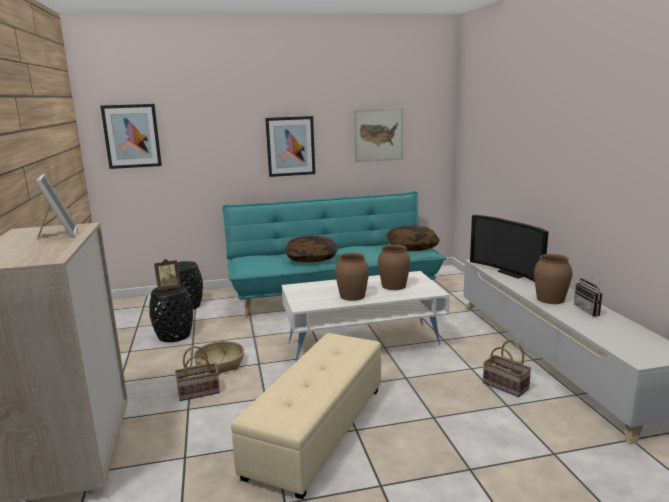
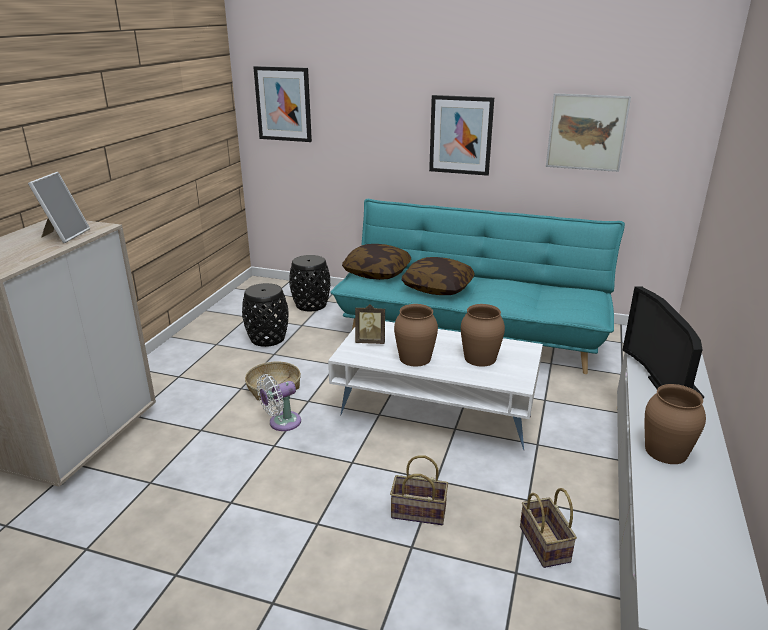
camera: 30 degrees right, 10 degrees up
picture frame [154,259,181,290] -> picture frame moved to [355,304,385,344]
basket [175,346,220,401] -> basket moved to [390,455,448,525]
beige ottoman [231,333,381,500] -> none
pillow [386,226,440,251] -> pillow moved to [342,244,411,280]
radio [574,276,603,317] -> none
none -> white fan [257,374,301,431]

